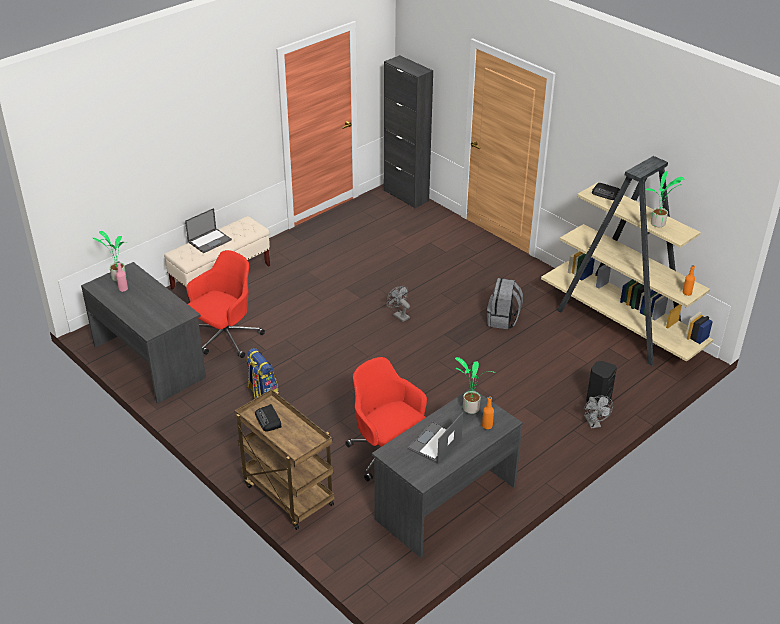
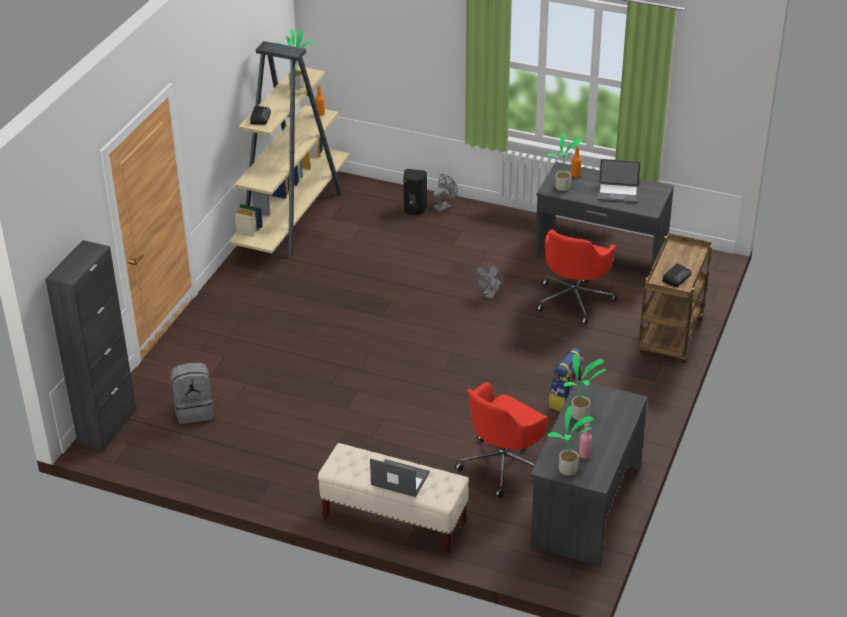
camera: 115 degrees left, 0 degrees up
red office chair [186,250,265,358] -> red office chair turned 60 degrees counterclockwise [454,382,548,498]
grey fan [387,286,410,322] -> grey fan moved to [474,263,503,299]
grey backpack [487,278,523,329] -> grey backpack moved to [171,363,214,424]
none -> potted plant [564,354,606,420]

